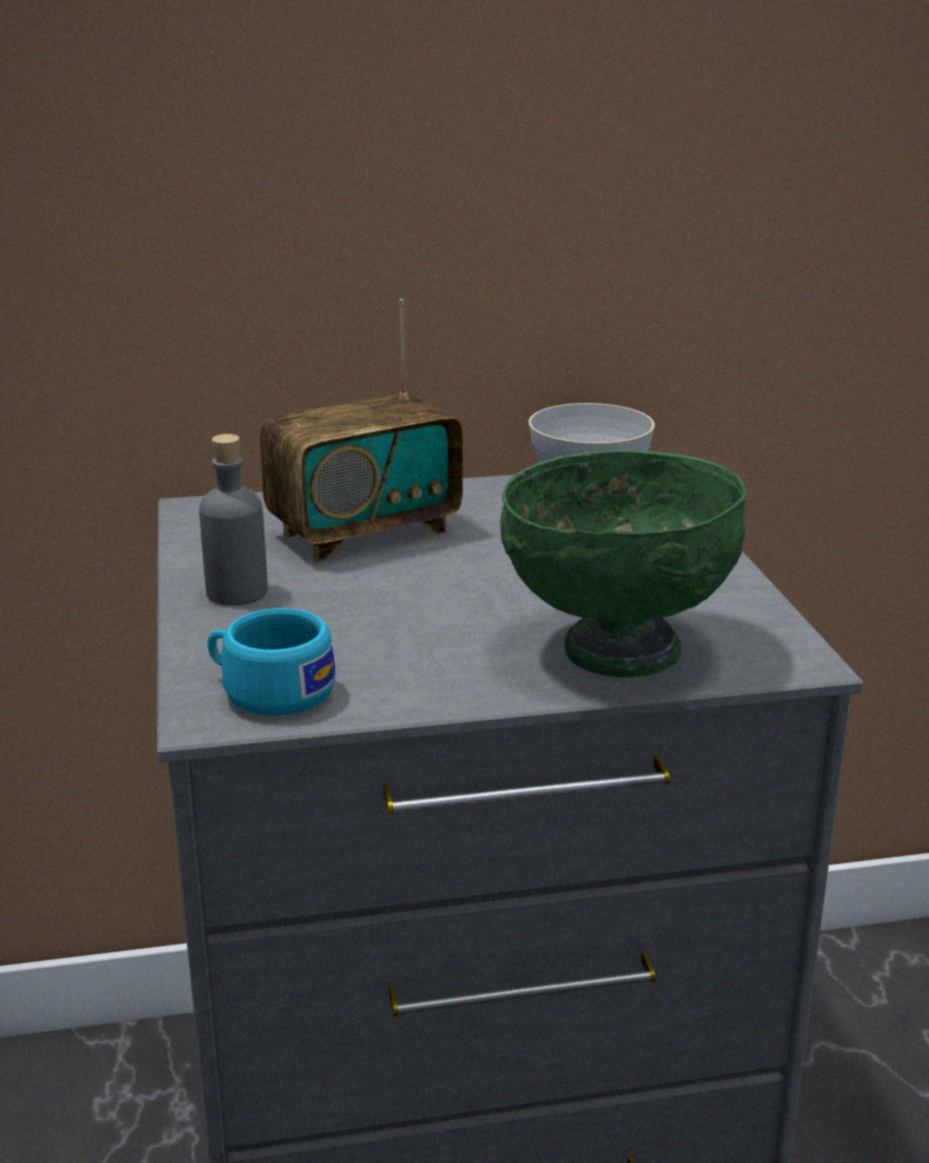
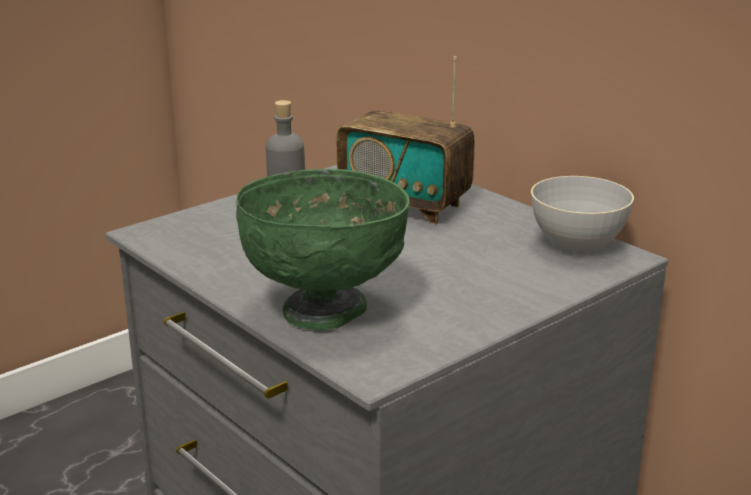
camera: 60 degrees right, 0 degrees up
turquoise cup [207,608,336,715] -> none

